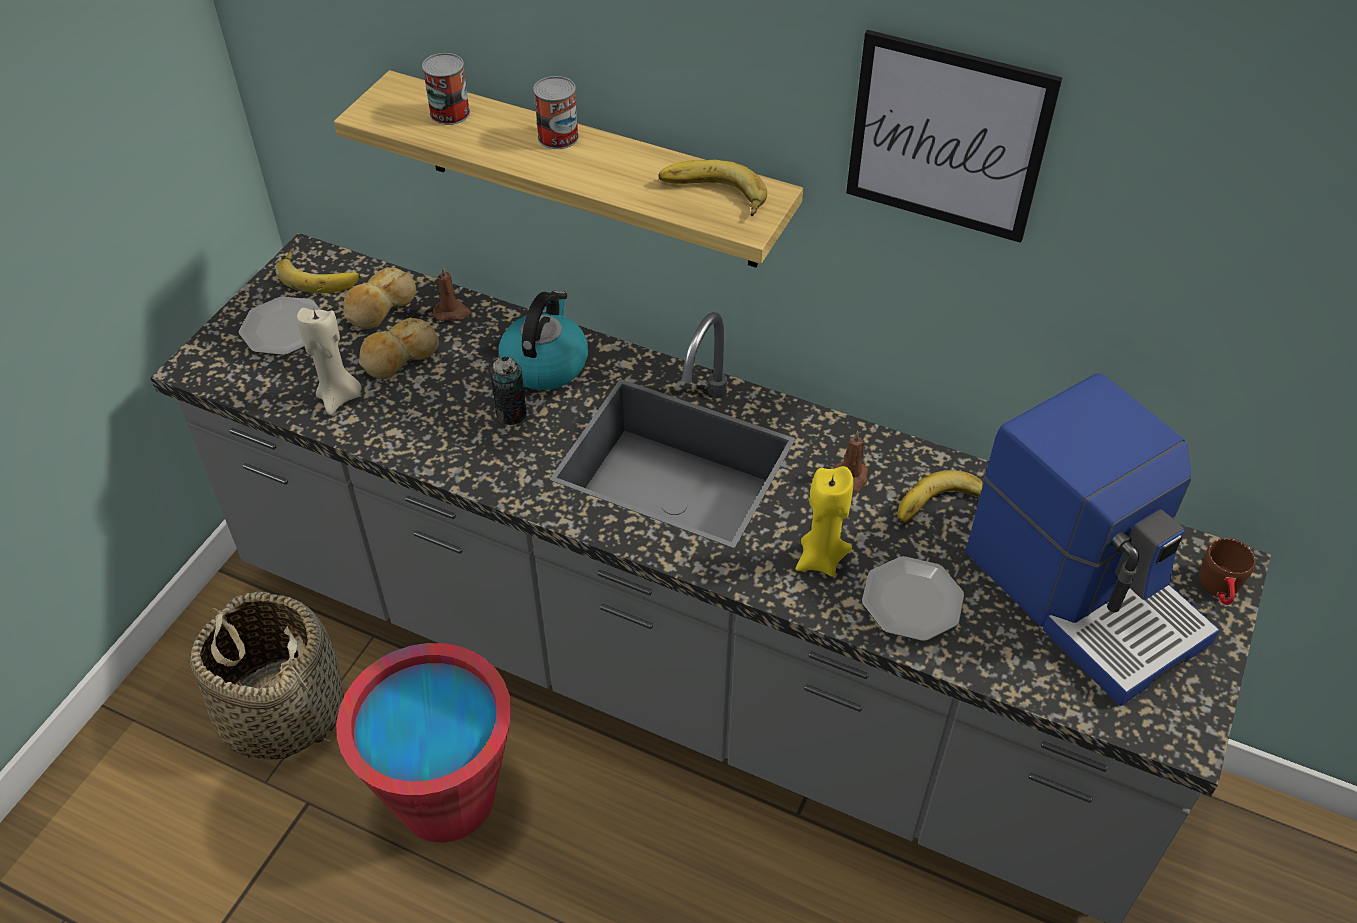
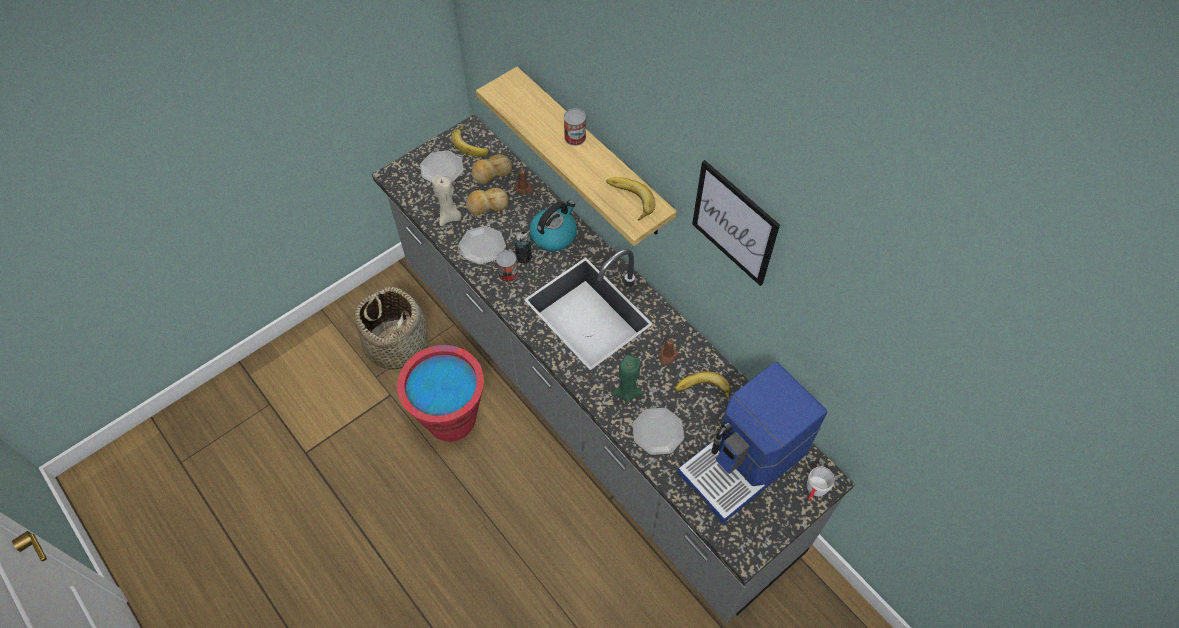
camera: 25 degrees right, 10 degrees up
can [422,53,470,125] -> can moved to [496,250,518,282]
yellow candle [796,466,853,576] -> green candle [611,355,644,404]
coffee machine [966,374,1220,706] -> coffee machine turned 60 degrees clockwise [677,362,827,523]
brown mug [1199,538,1256,605] -> white mug [807,467,835,501]
none -> plate [459,226,506,265]

